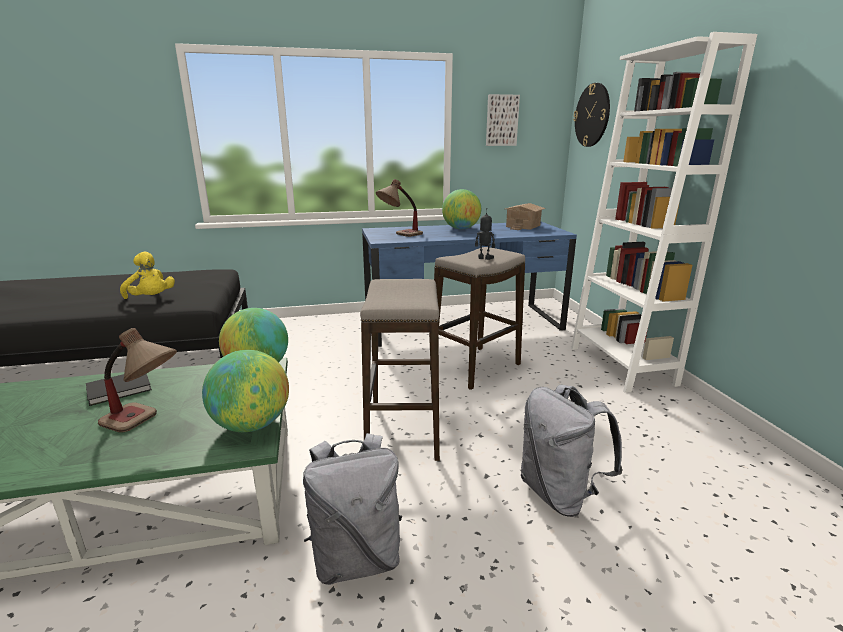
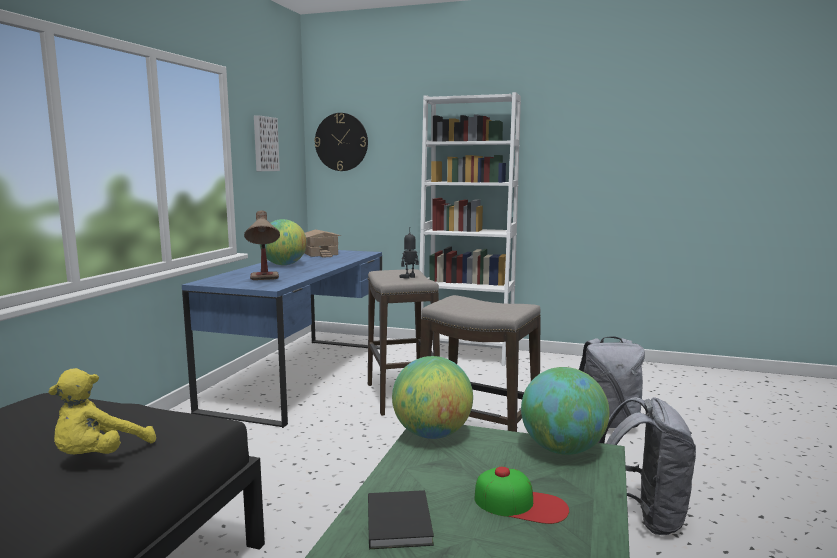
camera: 60 degrees left, 10 degrees down
table lamp [98,328,177,432] -> cap [475,466,569,524]
yellow plush toy [120,252,175,299] -> yellow plush toy turned 135 degrees clockwise [48,368,156,455]

